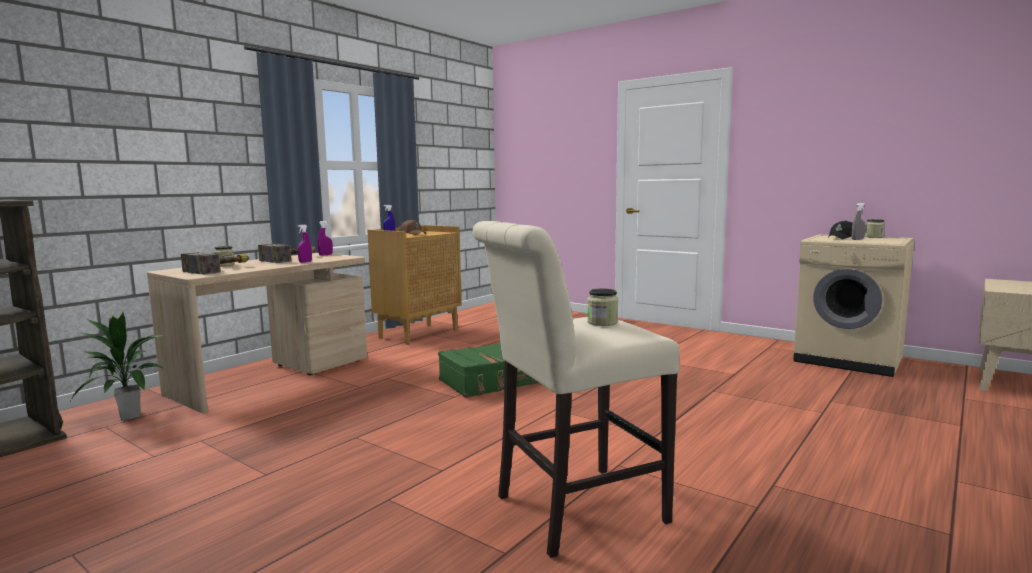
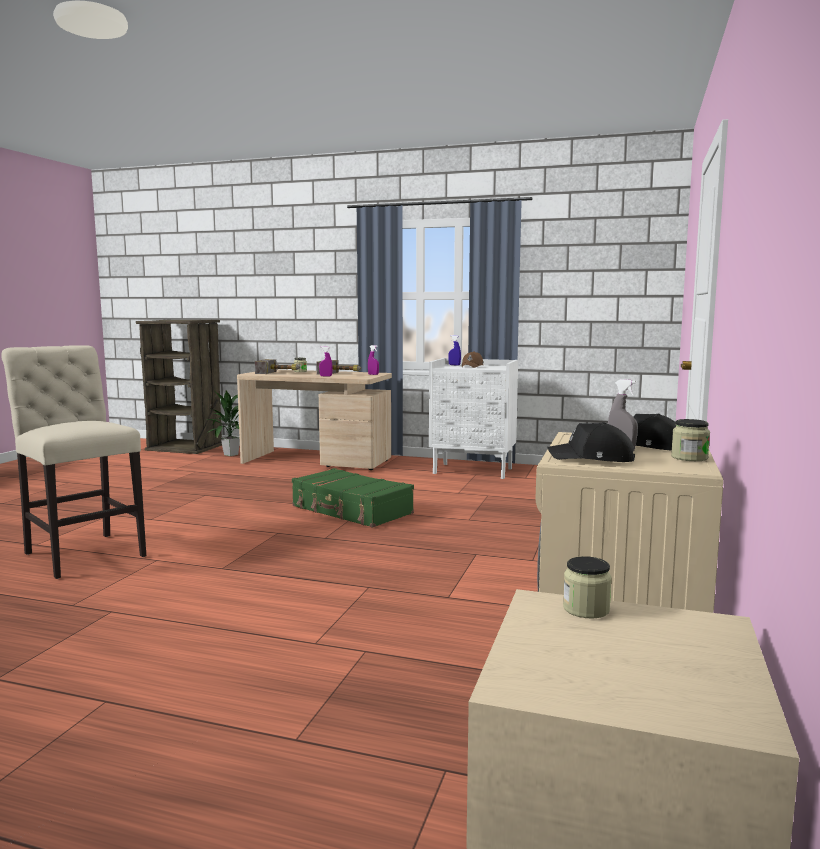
camera: 70 degrees right, 0 degrees up
brown cabinet [367,225,462,345] -> white cabinet [429,358,518,479]
jar [587,289,618,326] -> jar moved to [563,556,612,619]
none -> black cap [547,422,635,462]

